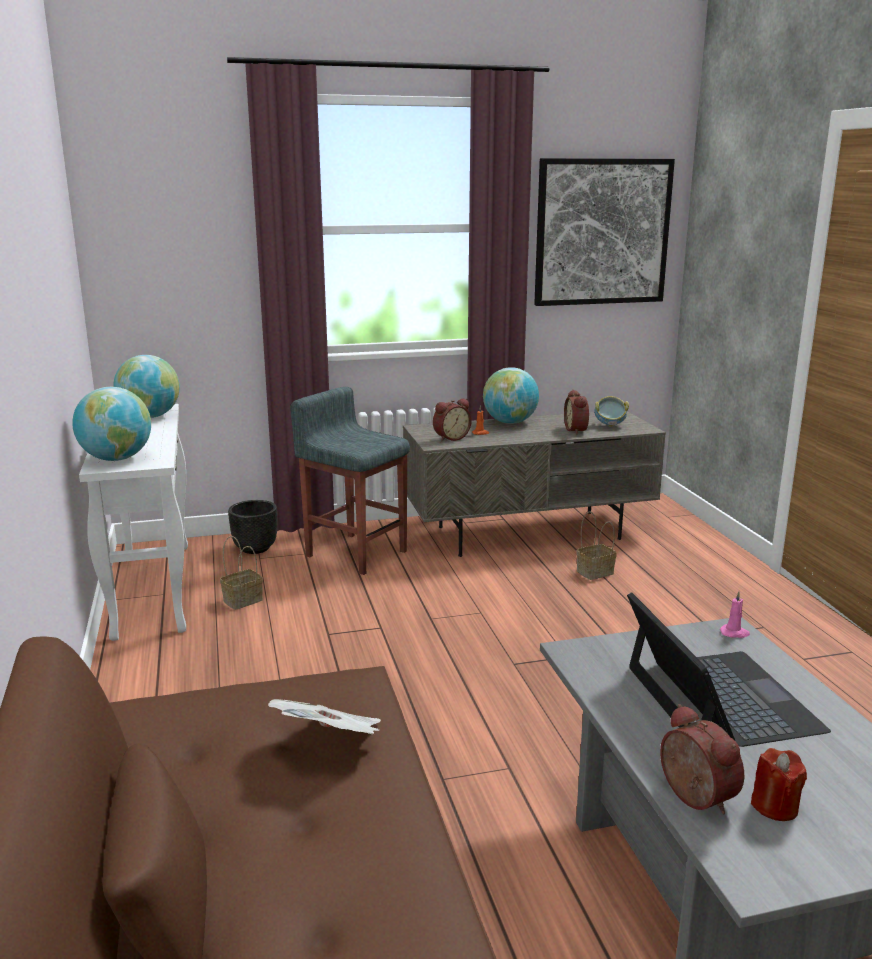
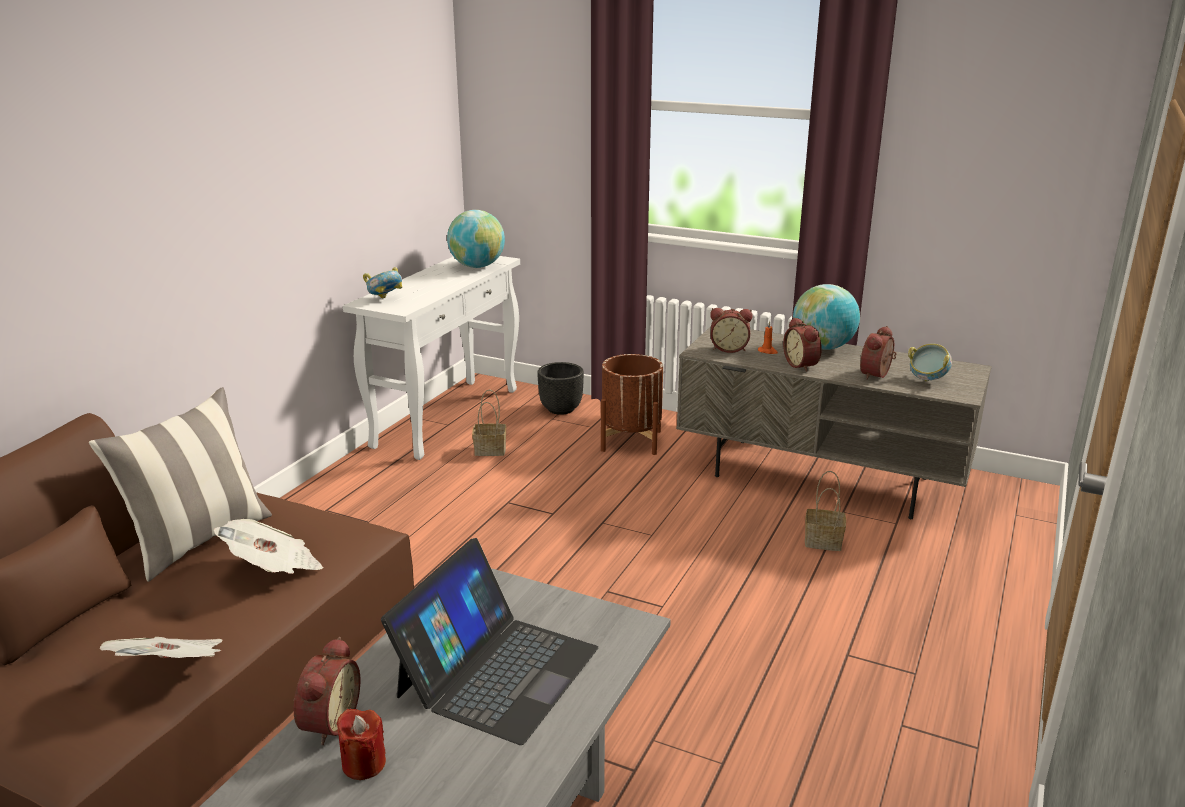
camera: 40 degrees right, 5 degrees up
globe [72,387,151,461] -> bowl [363,267,402,298]
grey stool [290,387,410,575] -> brown planter [601,354,663,455]
picture [534,158,675,306] -> none
pink candle [720,591,750,638] -> none
none -> pillow [89,387,272,582]
none -> newspaper [100,637,223,658]
none -> alarm clock [783,317,822,372]

